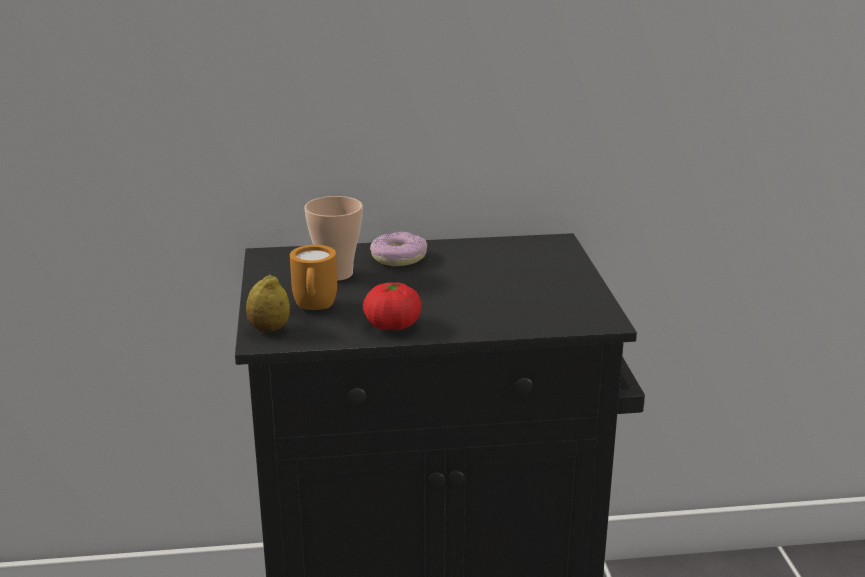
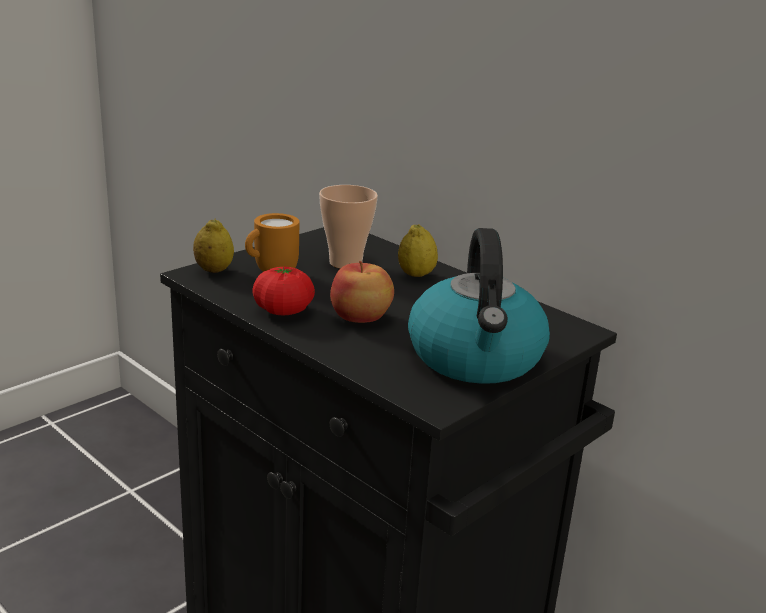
camera: 50 degrees right, 0 degrees up
donut [370,231,427,266] -> lemon [398,224,438,277]
none -> apple [330,261,394,323]
none -> kettle [408,228,550,384]

